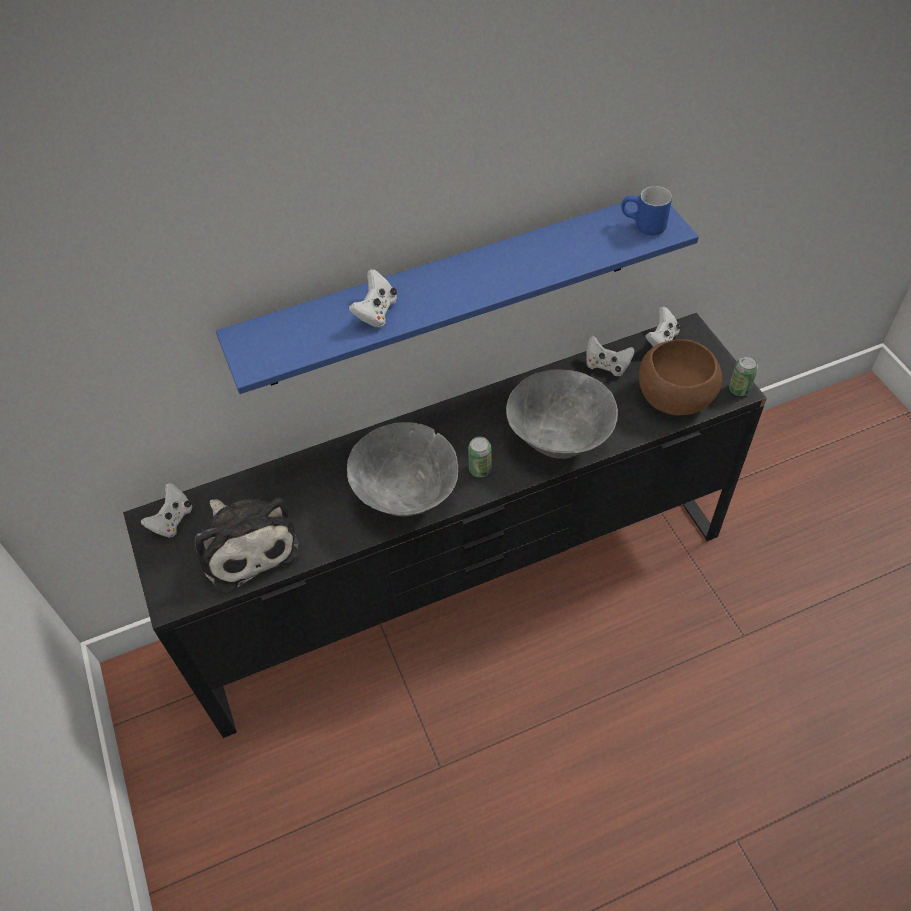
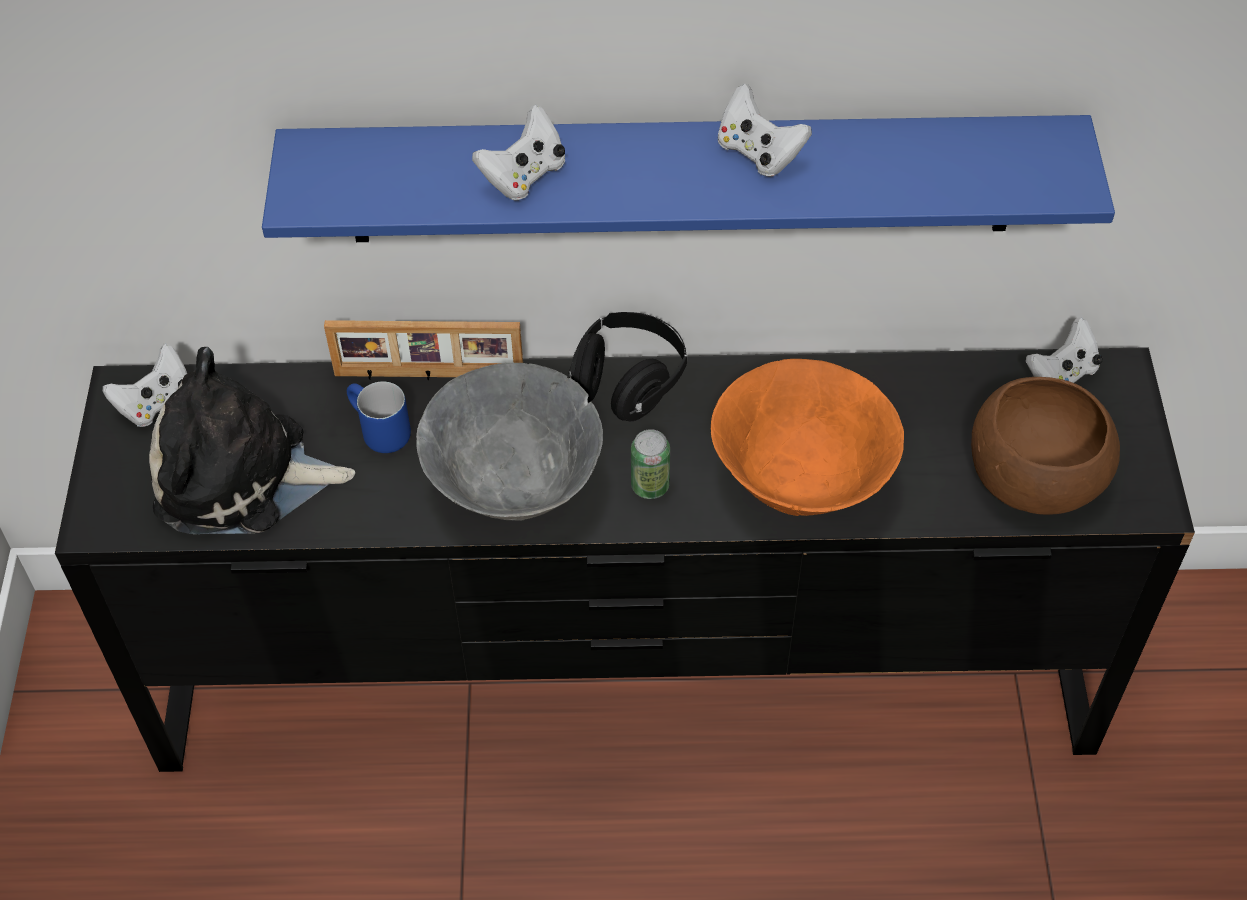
camera: 20 degrees right, 0 degrees up
plush toy [195,498,299,594] -> plush toy turned 105 degrees clockwise [149,347,355,534]
grey bowl [506,370,618,459] -> orange bowl [711,359,904,516]
white game controller [586,336,634,376] -> white game controller moved to [718,83,812,177]
blue mug [622,186,672,236] -> blue mug moved to [347,381,411,453]
can [729,356,758,396] -> none
none -> picture frame [324,320,523,380]
none -> black headphones [569,312,688,422]

